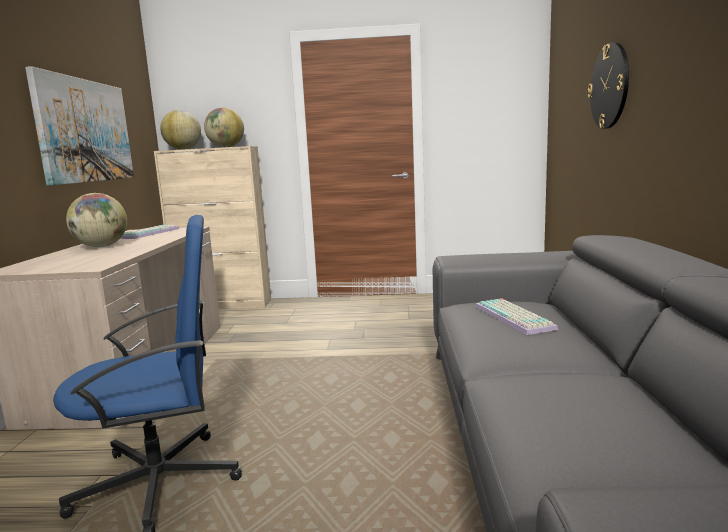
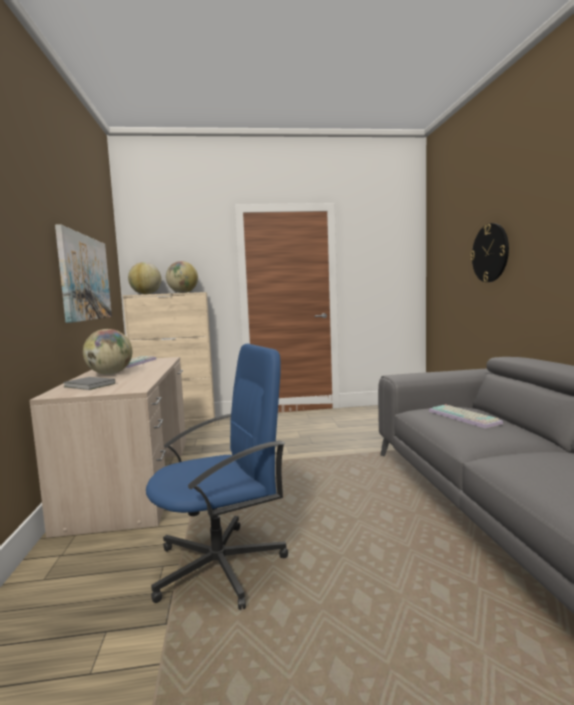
camera: 10 degrees left, 5 degrees down
none -> grey book [63,377,115,390]

